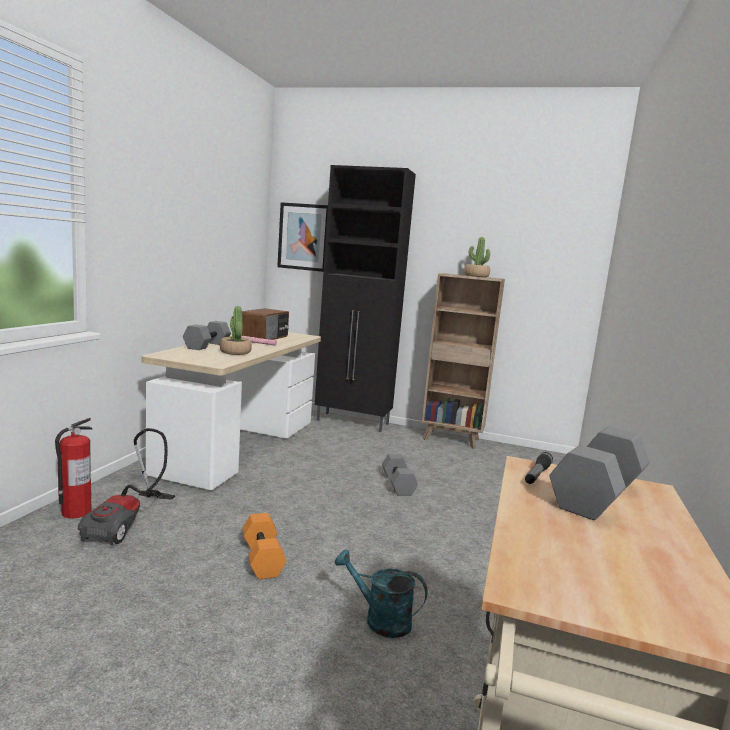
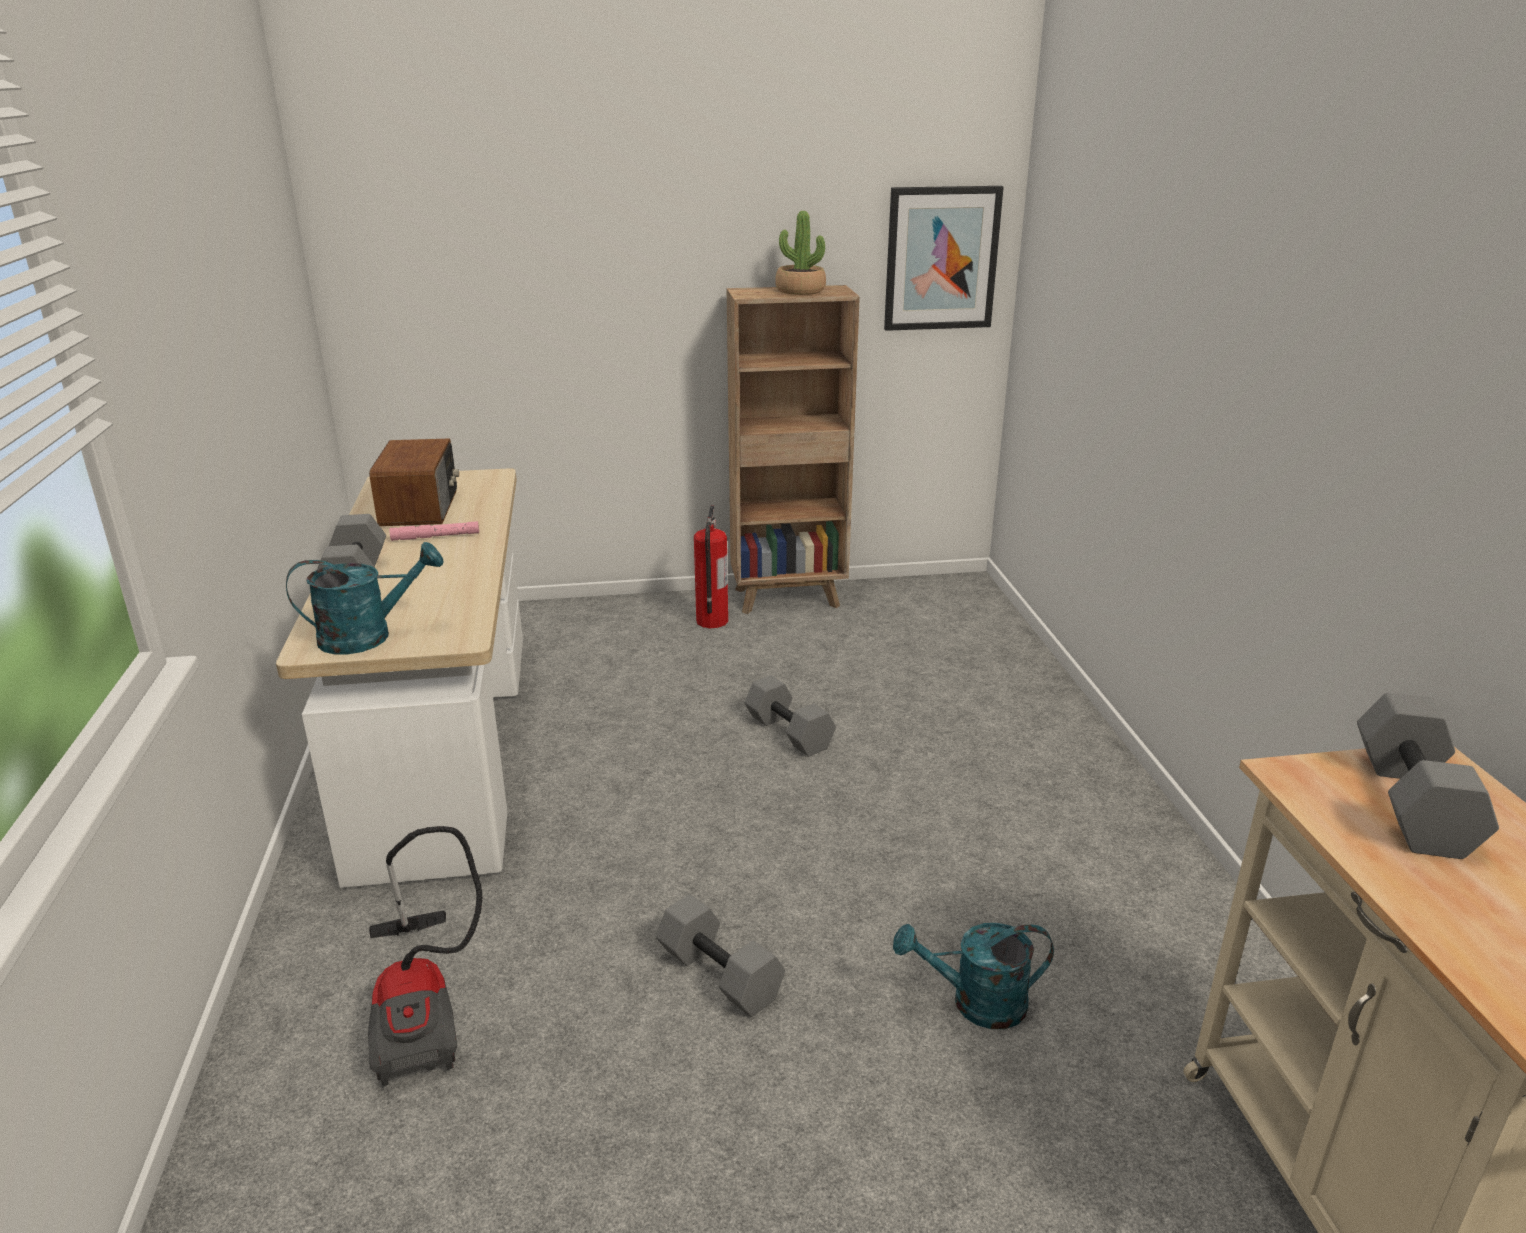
camera: 25 degrees left, 15 degrees up
fire extinguisher [55,418,92,519] -> fire extinguisher moved to [694,505,728,628]
potted plant [220,306,252,355] -> none
orange dumbbell [242,513,287,579] -> grey dumbbell [656,894,785,1017]
picture [277,202,328,272] -> picture moved to [884,186,1004,331]
black cabinet [315,165,416,432] -> none
flashlight [525,452,553,484] -> none
none -> turquoise watering can [286,542,444,654]

